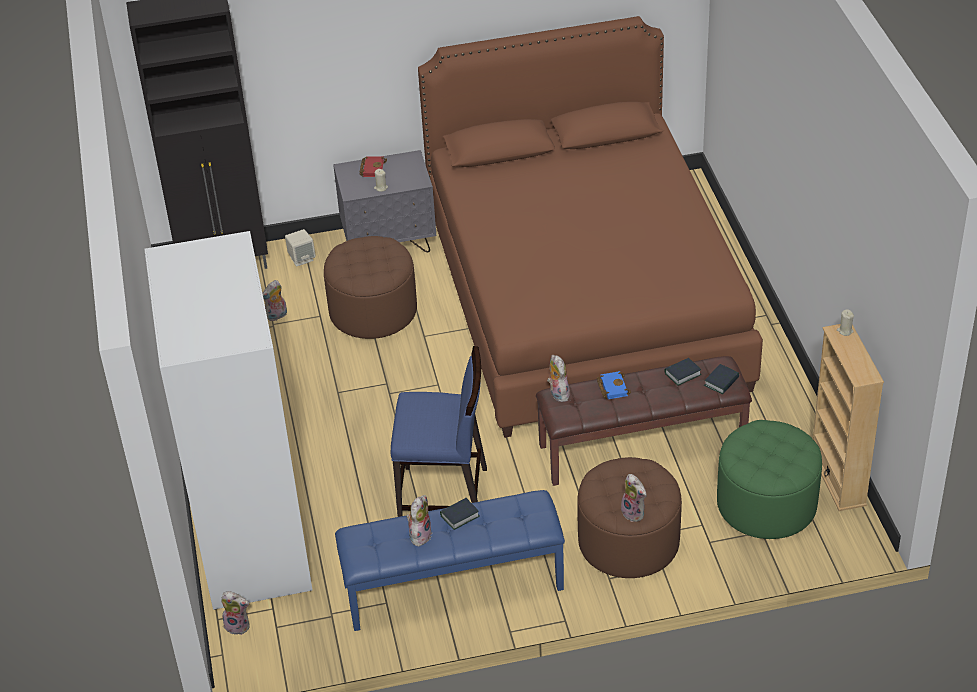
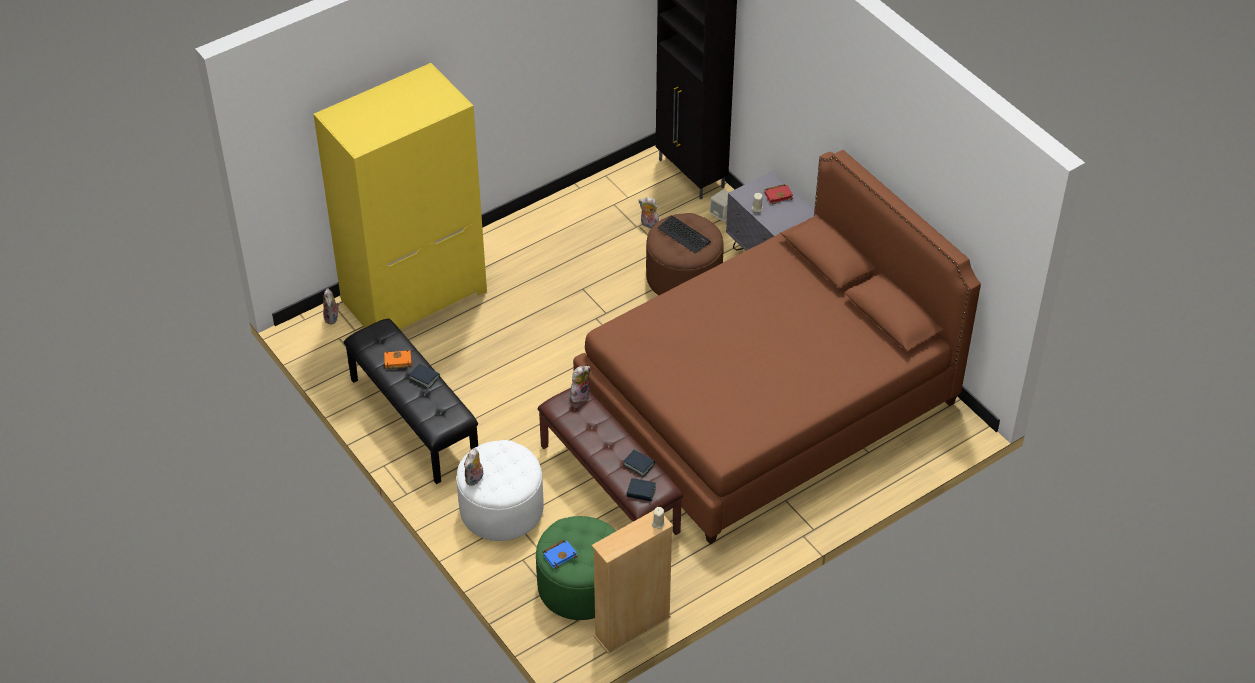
camera: 65 degrees right, 5 degrees up
white wardrobe [144,231,313,610] -> yellow wardrobe [313,63,487,329]
blue bench [335,490,565,631] -> black bench [343,319,478,484]
blue chair [391,346,487,517] -> none
plush toy [406,495,432,546] -> orange book [384,349,411,369]
brown ottoman [577,457,682,578] -> white ottoman [456,440,543,541]
blue book [597,371,631,399] -> blue book moved to [543,540,578,569]
none -> keyboard [657,216,711,253]

